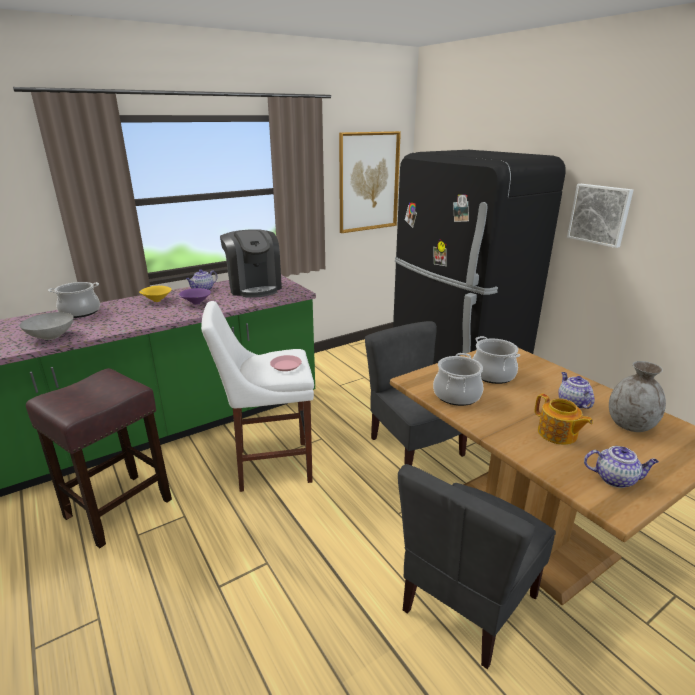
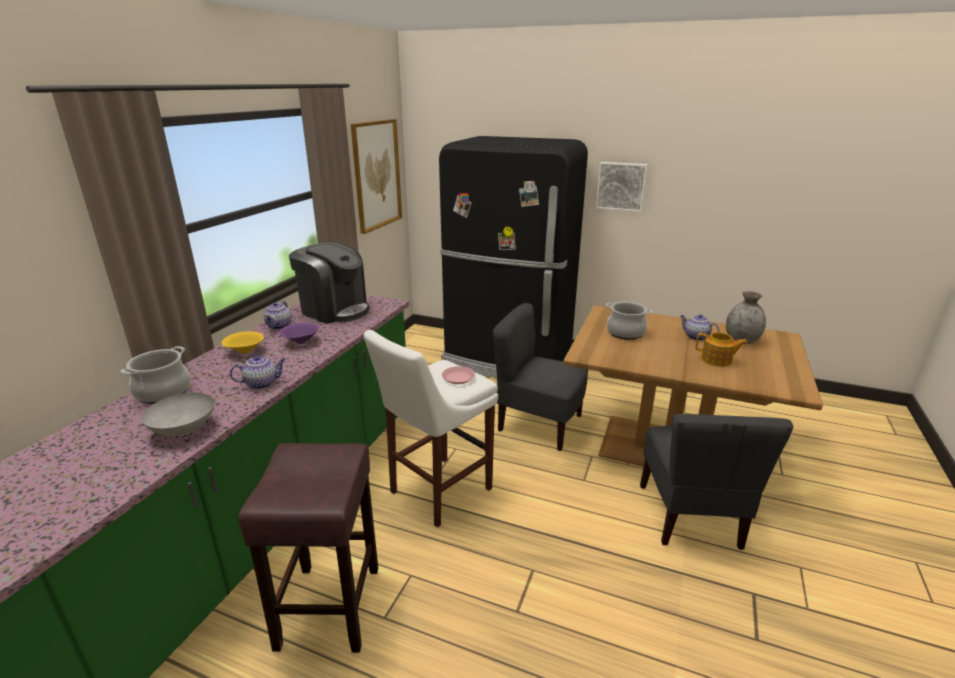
camera: 35 degrees left, 0 degrees up
cooking pot [433,353,483,406] -> none
teapot [584,446,659,488] -> teapot moved to [230,355,286,389]

